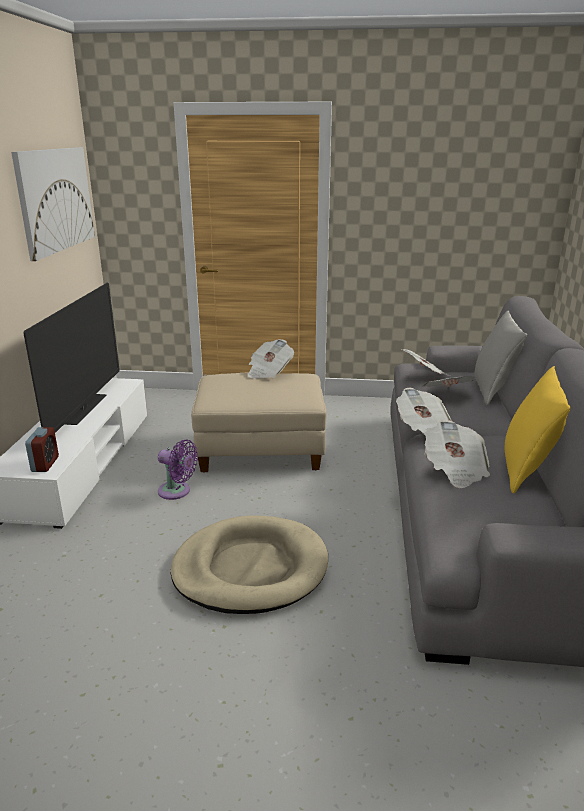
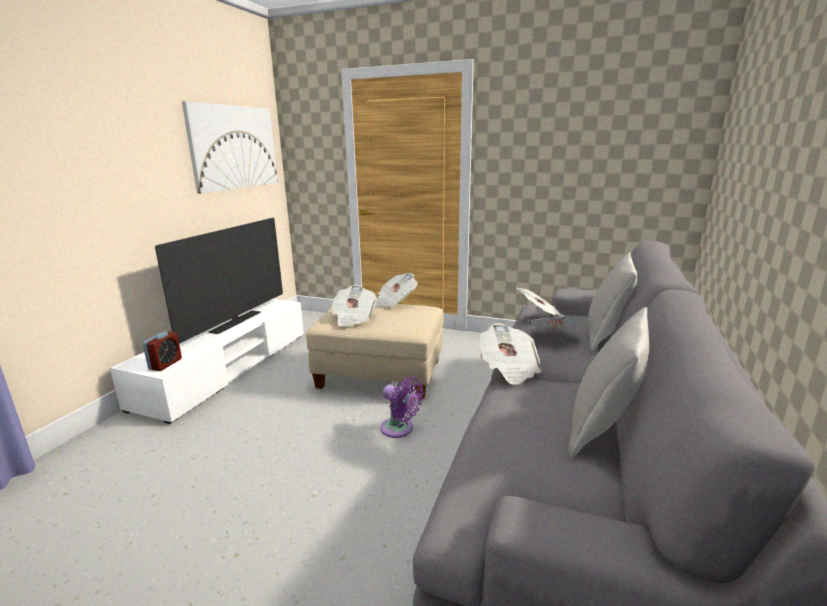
camera: 15 degrees right, 5 degrees down
purple fan [158,440,198,500] -> purple fan moved to [381,377,424,438]
beige dog bed [171,516,328,614] -> none
newspaper [424,420,490,488] -> newspaper moved to [331,285,377,327]
yellow pillow [505,366,570,493] -> grey pillow [568,307,649,458]

